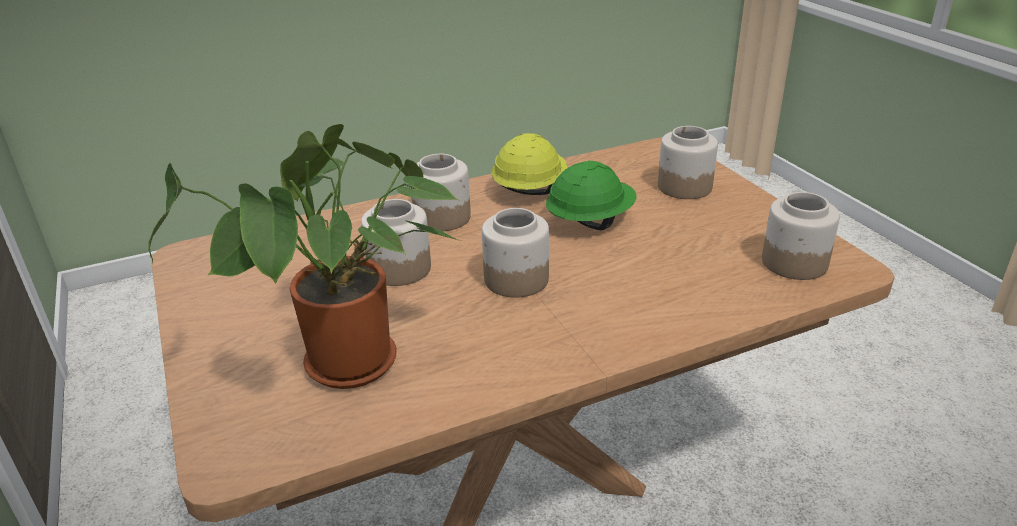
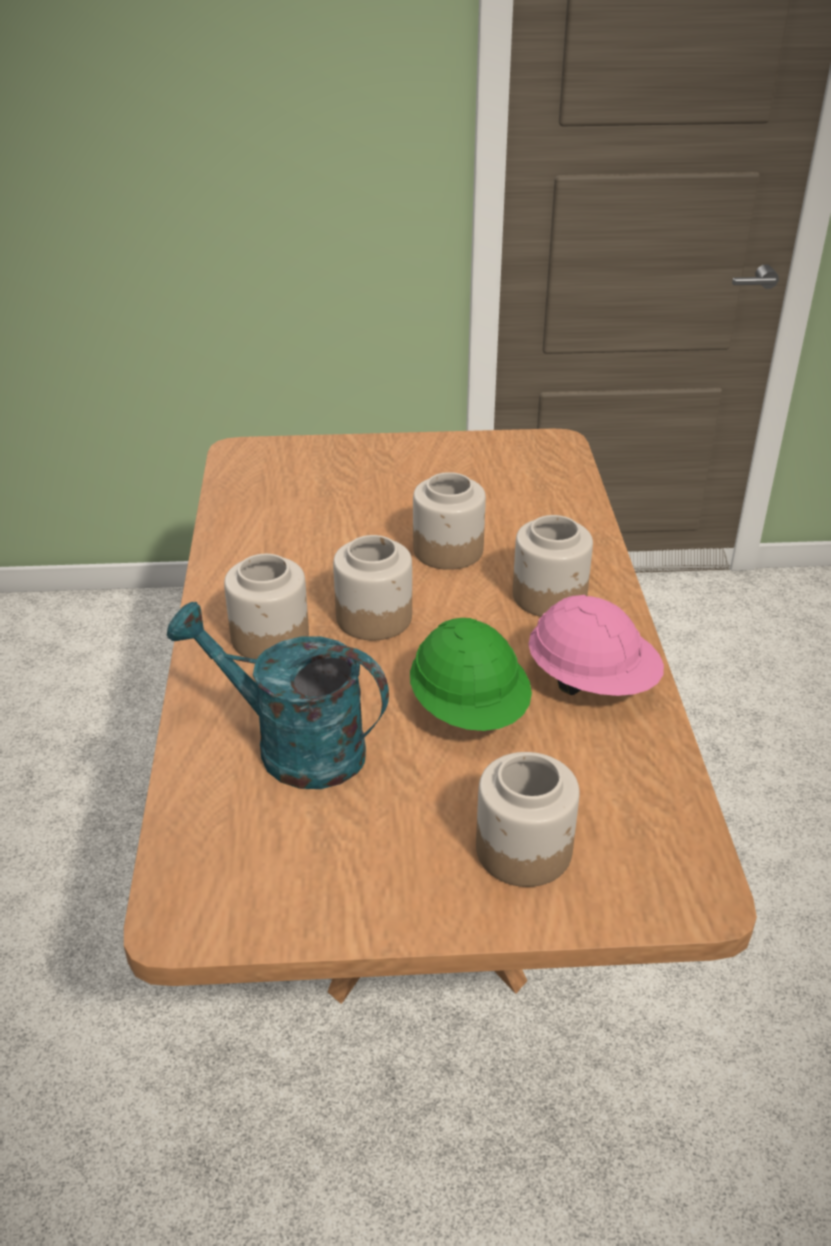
camera: 110 degrees right, 5 degrees up
potted plant [148,124,461,389] -> none
yellow hard hat [492,133,568,195] -> pink hard hat [528,595,664,696]
jar [762,192,840,280] -> jar moved to [224,554,309,659]
none -> turquoise watering can [167,602,389,789]

